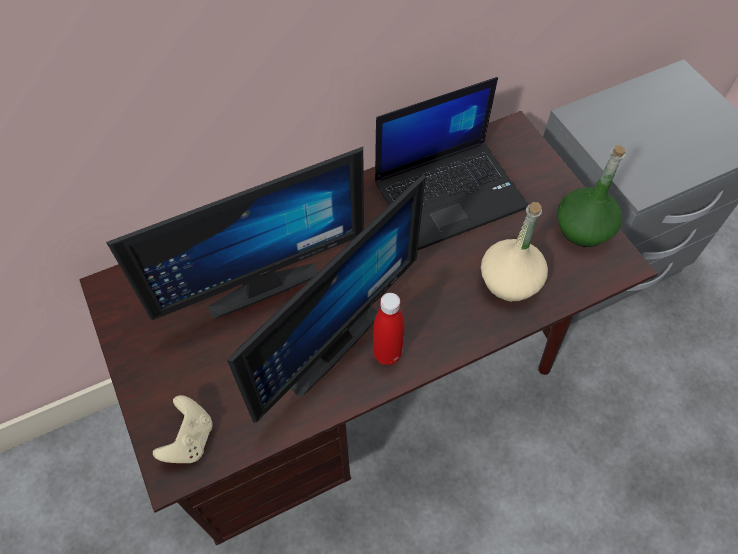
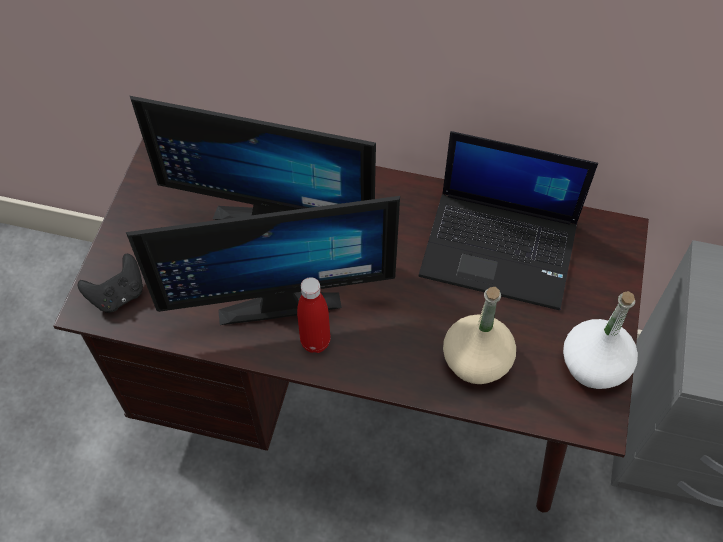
camera: 40 degrees right, 0 degrees up
beige game controller [153,395,213,463] -> black game controller [78,254,143,313]
green bottle [557,145,626,247] -> white bottle [563,291,638,389]

